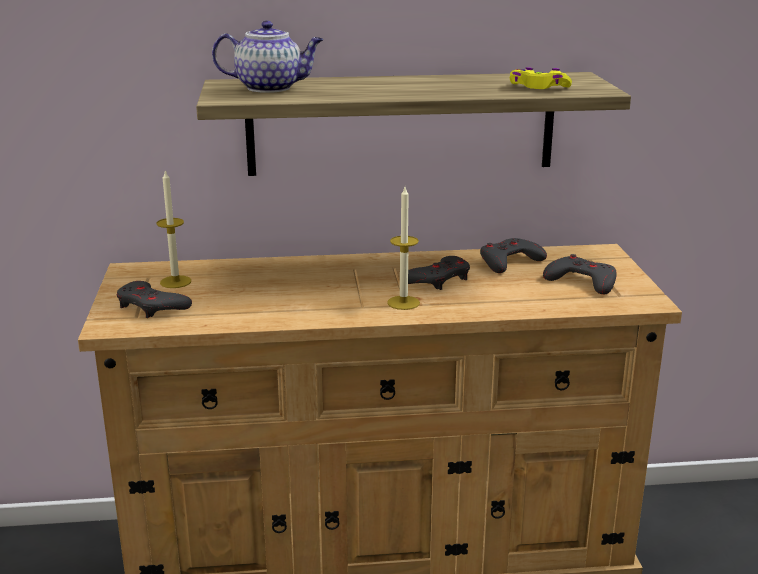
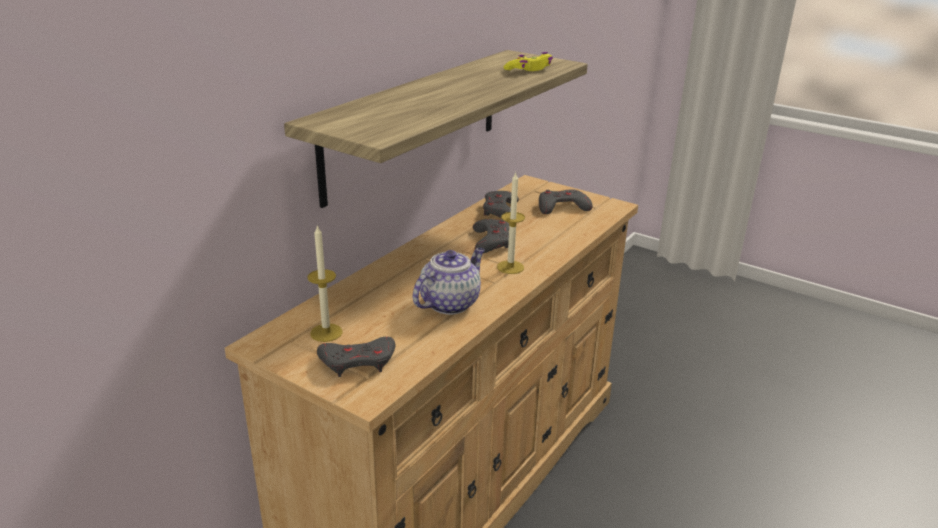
camera: 50 degrees left, 5 degrees up
teapot [212,21,323,93] -> teapot moved to [413,248,485,315]

